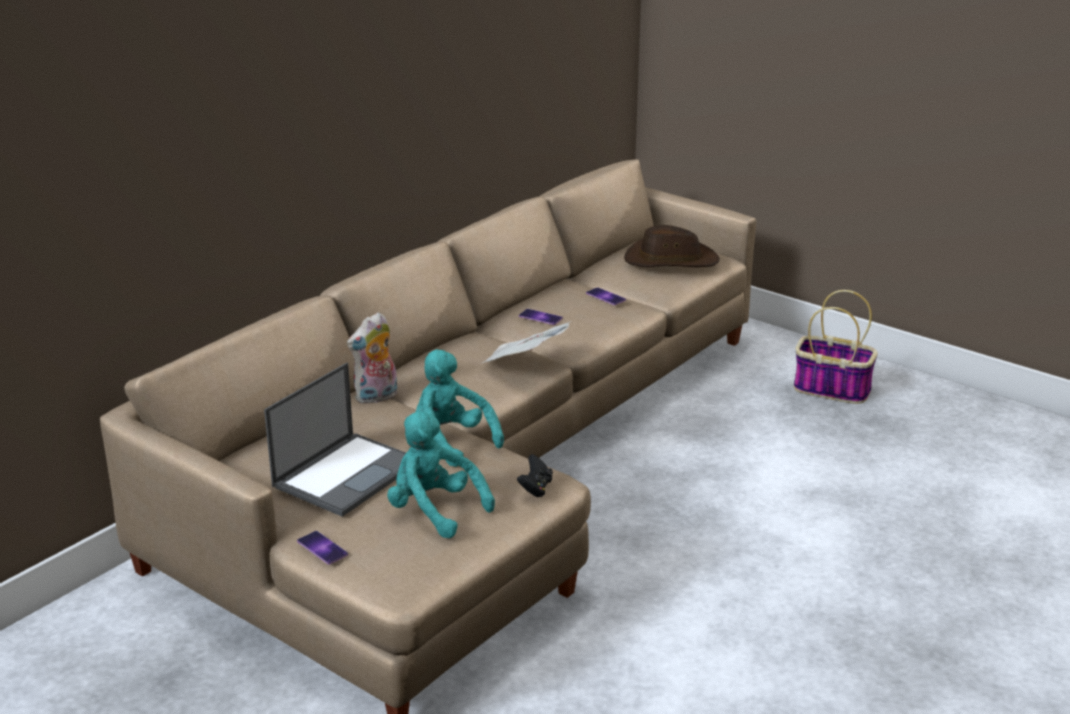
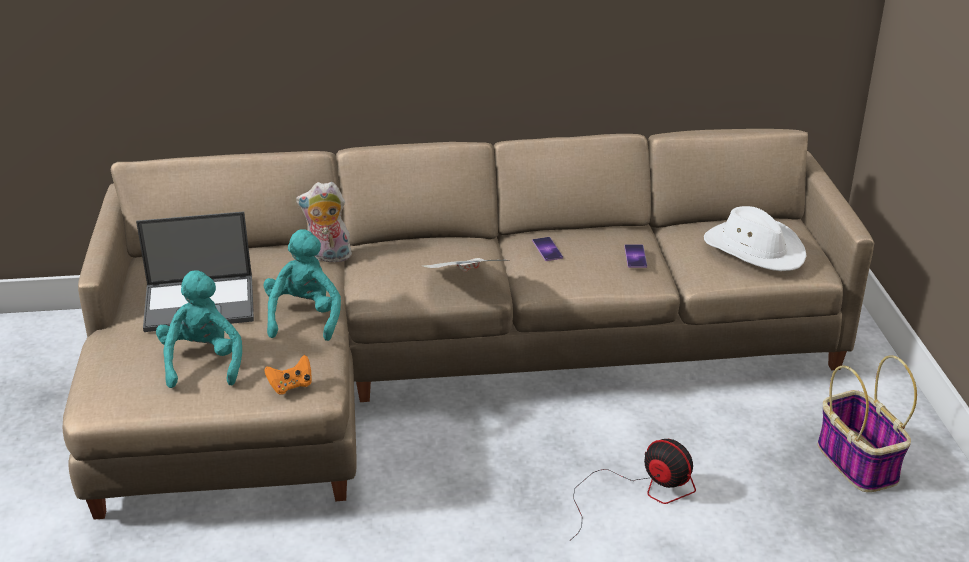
camera: 45 degrees right, 5 degrees up
phone [297,531,348,564] -> none
black game controller [517,454,553,497] -> orange game controller [264,355,312,395]
brown hat [624,225,720,267] -> white hat [704,206,807,271]
none -> fan [571,439,696,540]

